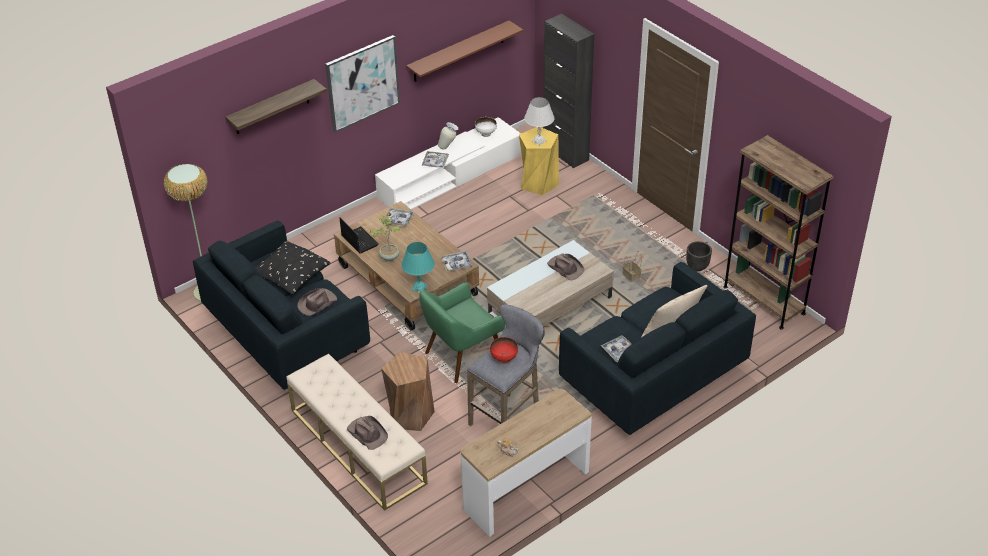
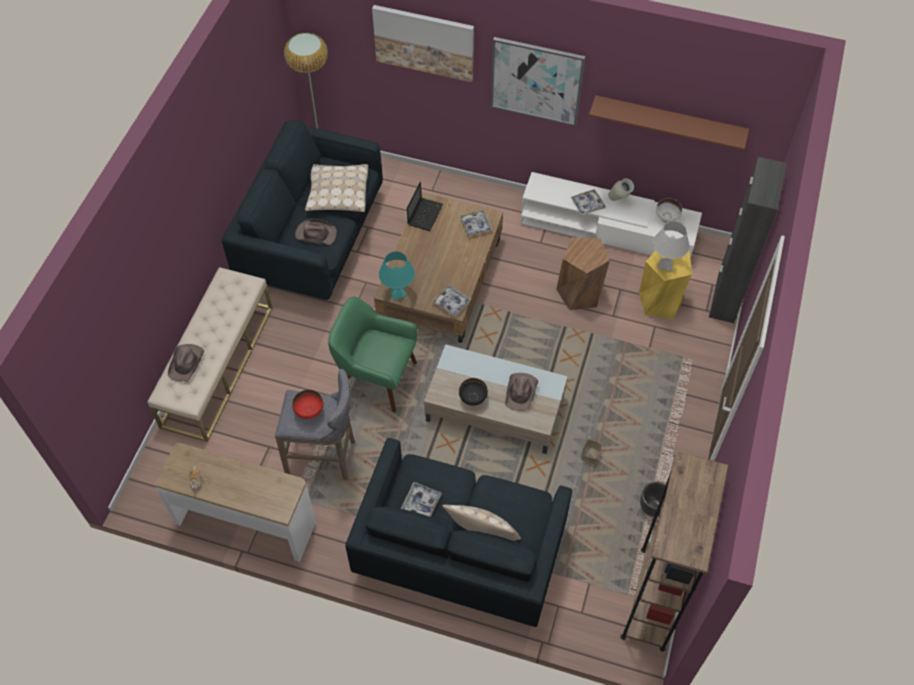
camera: 55 degrees right, 15 degrees up
shelf [225,79,327,134] -> picture [372,5,474,82]
black pillow [255,241,331,295] -> beige pillow [305,164,368,212]
potted plant [370,215,401,261] -> none
brown stool [381,352,435,431] -> brown stool moved to [556,237,610,310]
none -> black bowl [459,378,488,406]

